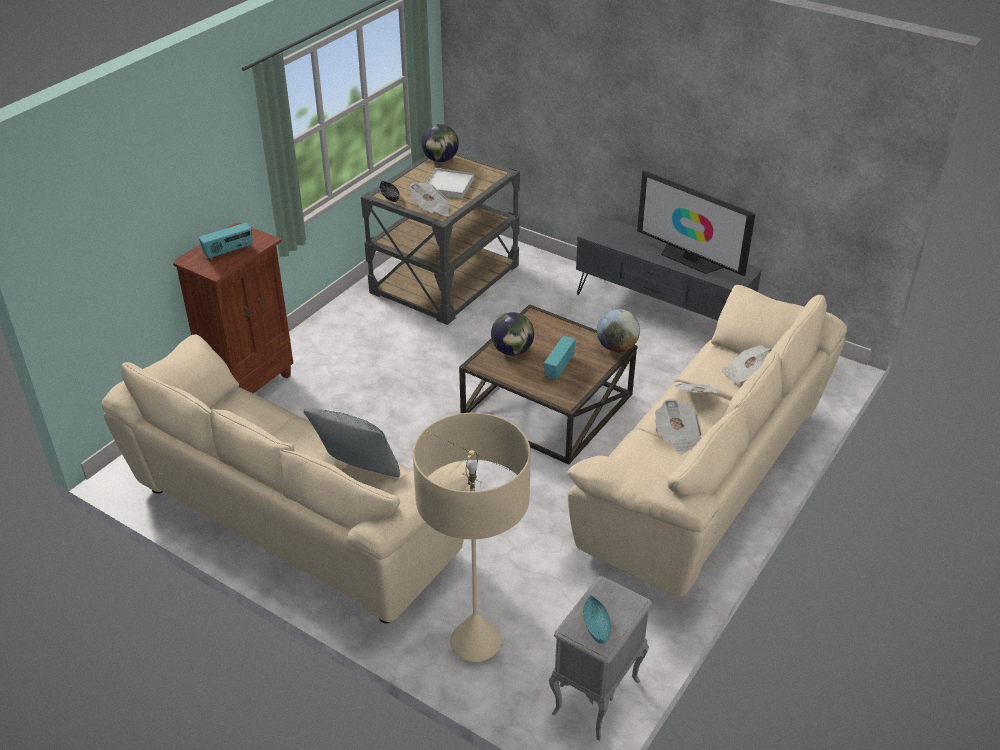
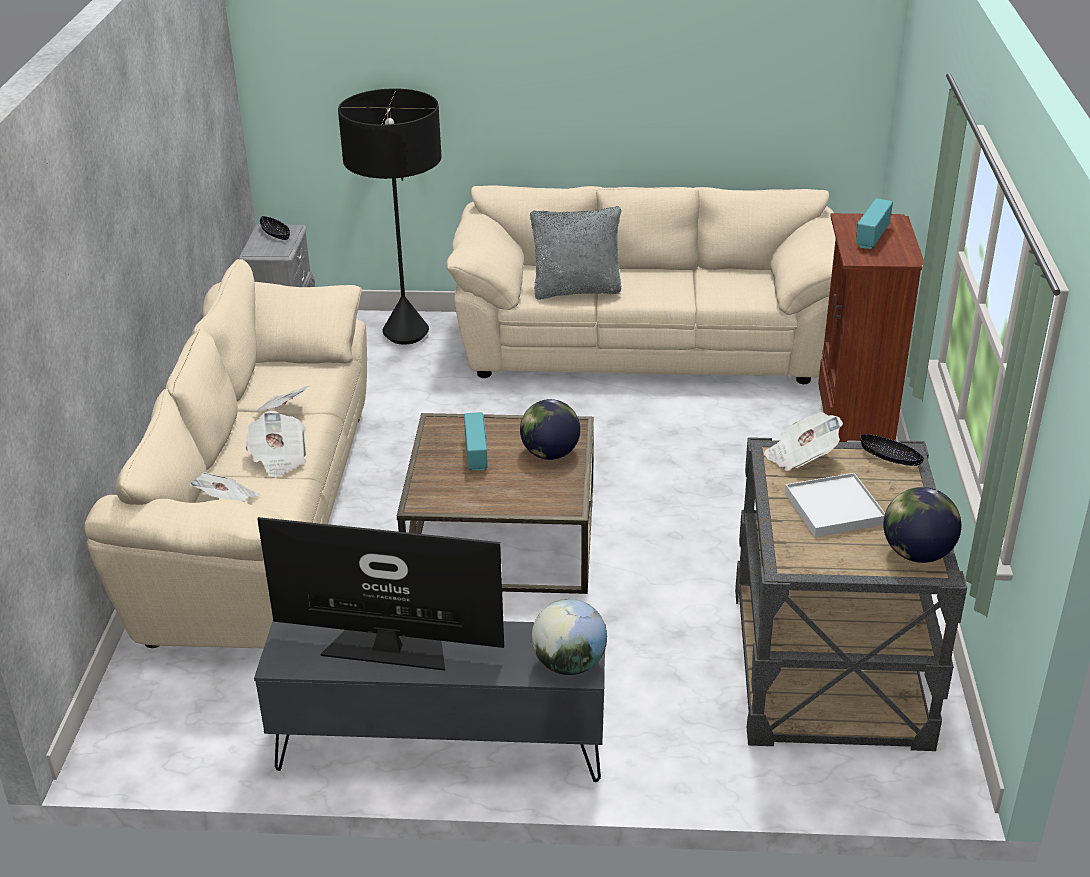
camera: 150 degrees right, 5 degrees down
beige floor lamp [413,413,531,662] -> black floor lamp [338,88,441,345]
turquoise bowl [583,595,611,644] -> black bowl [260,216,290,240]
globe [597,309,640,352] -> globe moved to [532,599,607,675]

